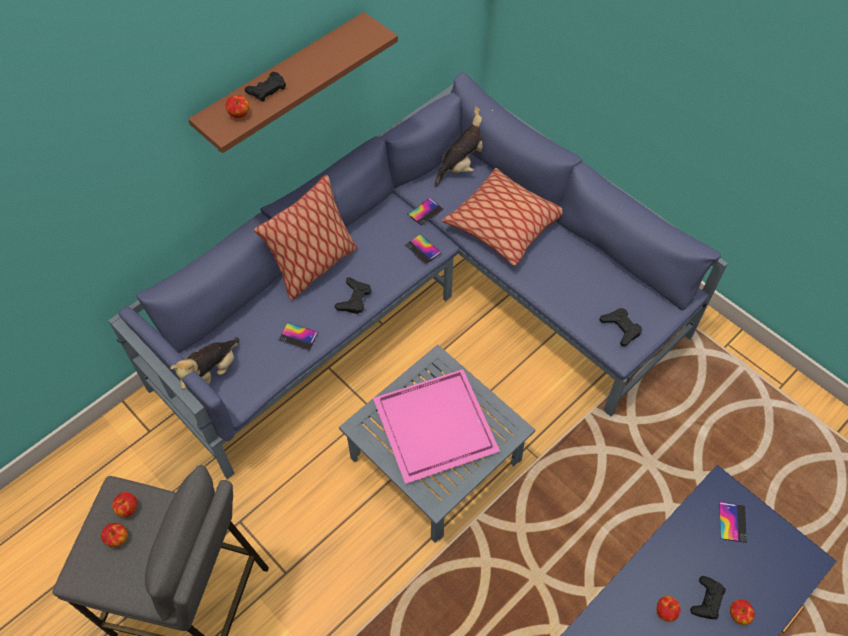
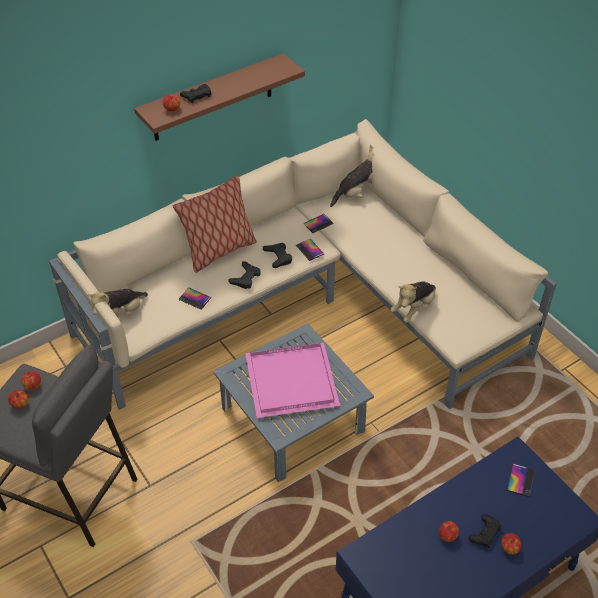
camera: 10 degrees right, 10 degrees down
blue sofa [108,72,728,543] -> beige sofa [49,119,557,482]
pillow [442,168,562,266] -> none
black game controller [599,308,642,346] -> black game controller moved to [263,243,292,268]
none -> plush toy [391,281,436,323]

